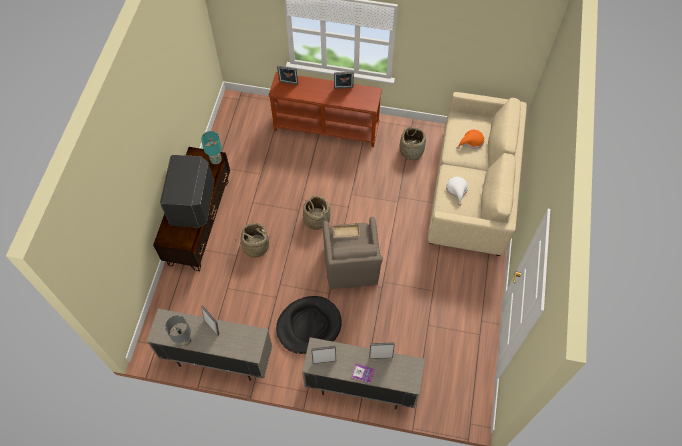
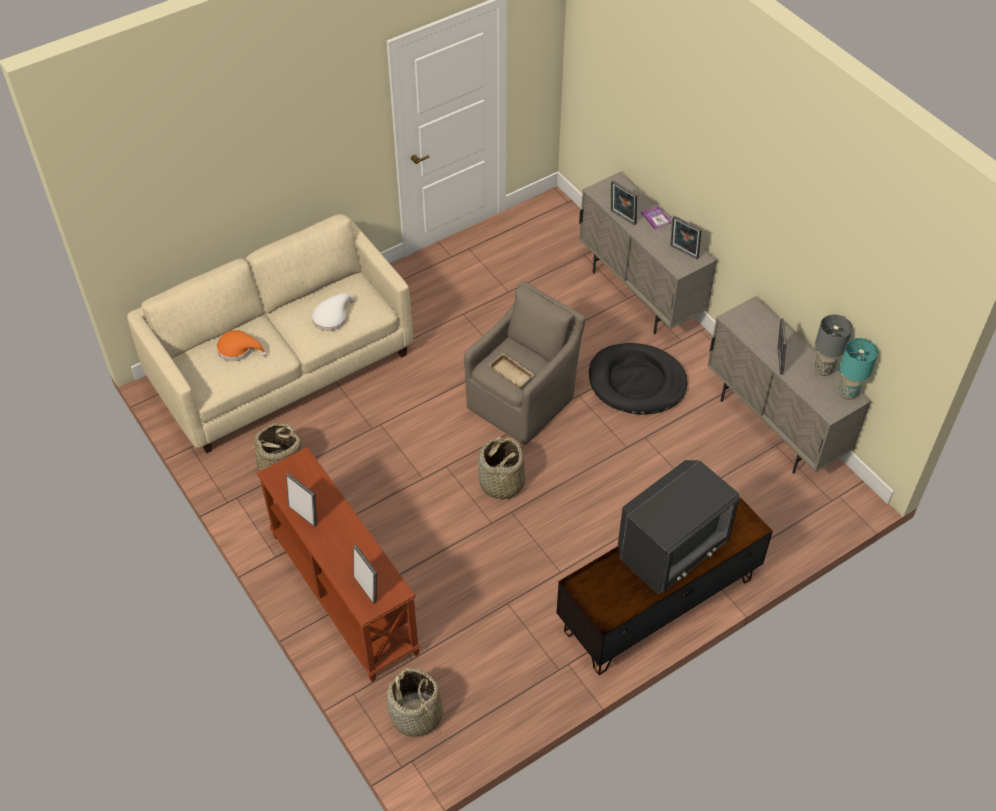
camera: 135 degrees left, 10 degrees down
turquoise table lamp [201,131,222,164] -> turquoise table lamp moved to [838,338,878,400]
basket [235,223,270,258] -> basket moved to [387,667,443,737]

